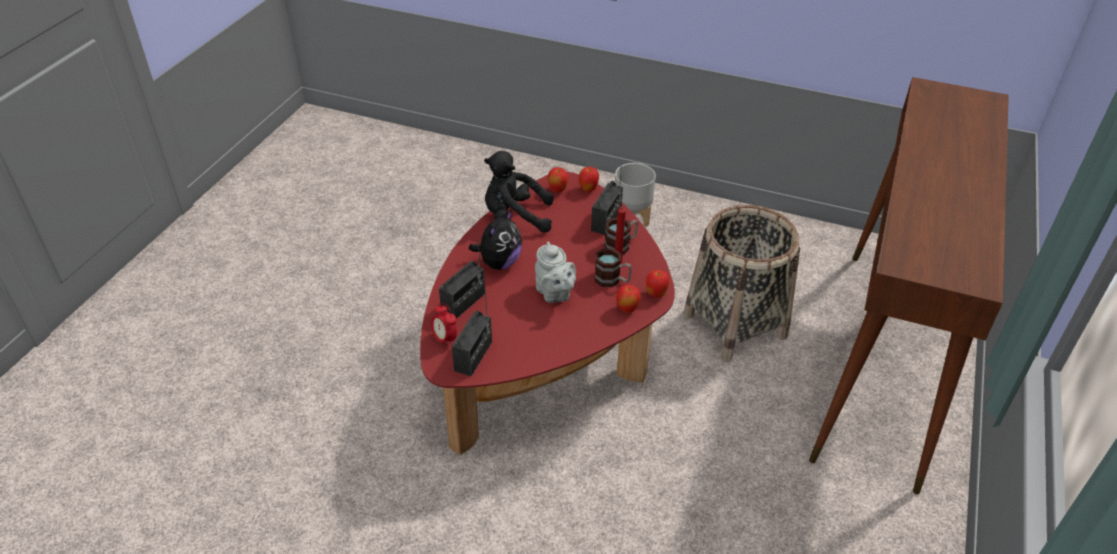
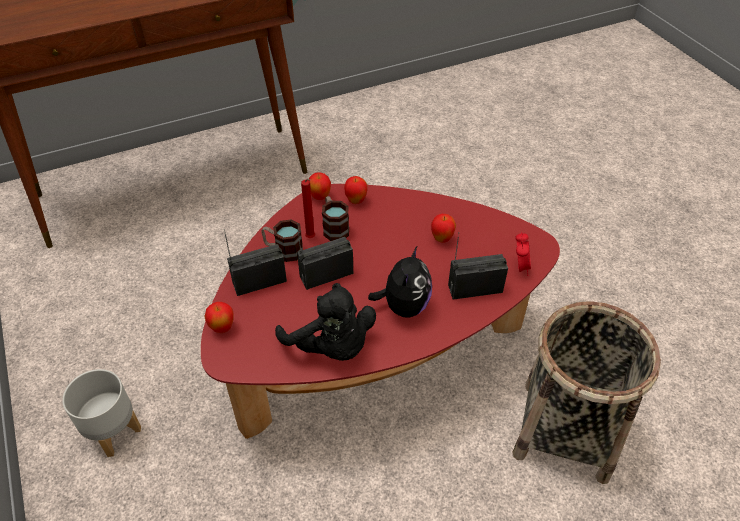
camera: 135 degrees left, 5 degrees up
radio [452,289,492,376] -> radio moved to [297,223,353,290]
plush toy [469,210,522,270] -> plush toy turned 120 degrees clockwise [368,247,432,318]
grey teapot [535,242,576,303] -> none
apple [547,167,569,193] -> apple moved to [431,214,456,243]
basket [684,205,800,362] -> basket moved to [512,301,661,484]

